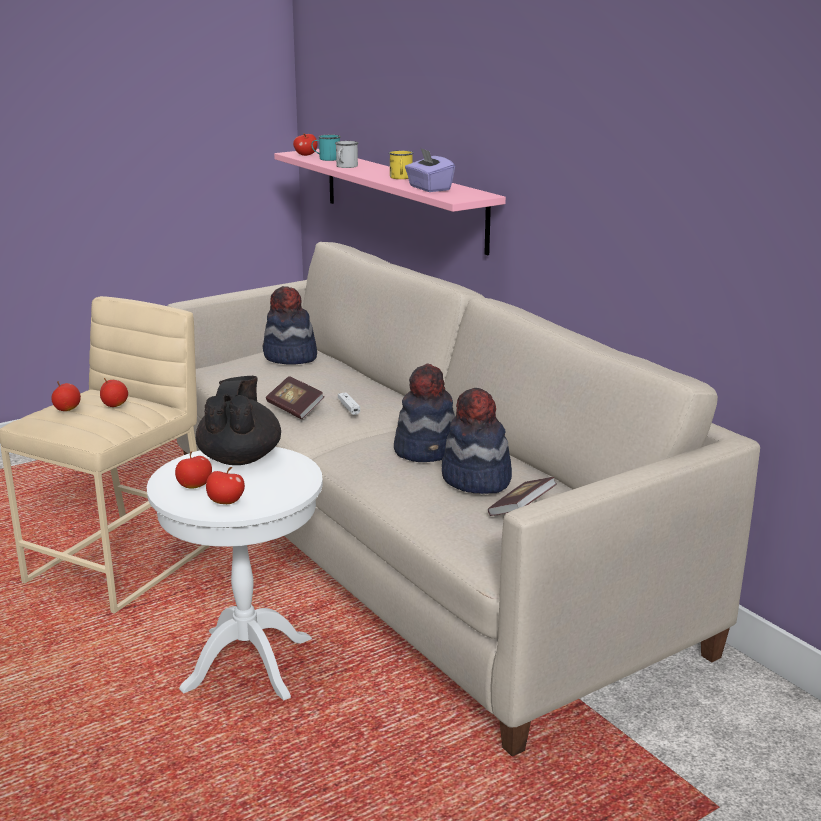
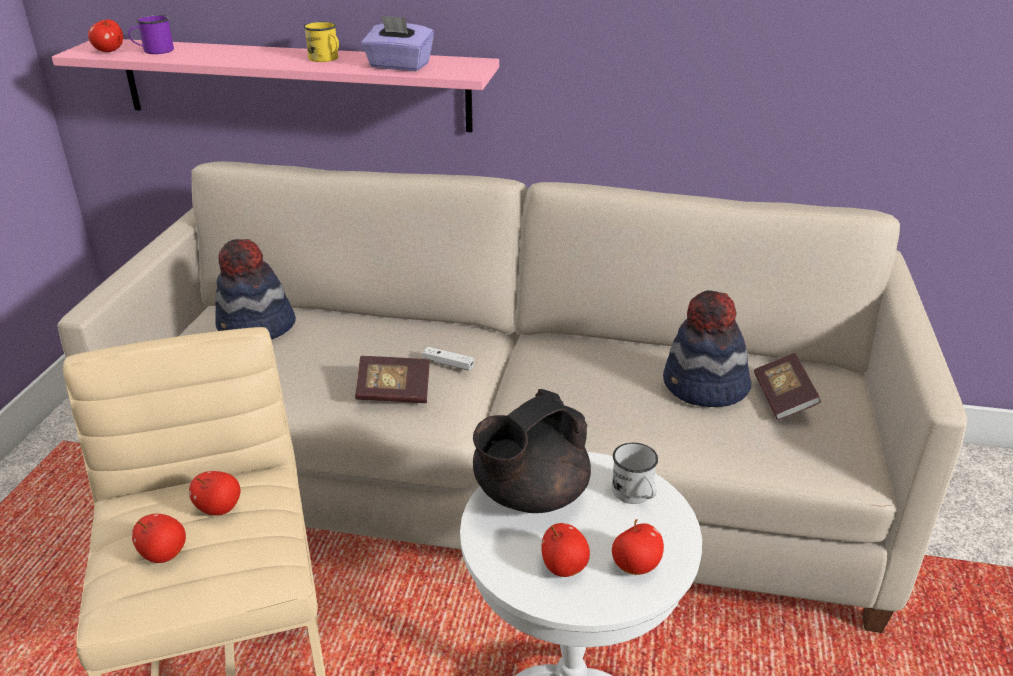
camera: 45 degrees left, 10 degrees up
black teapot [196,376,281,465] -> black teapot turned 90 degrees counterclockwise [473,389,591,513]
turquoise mug [311,135,341,161] -> purple mug [128,15,174,54]
white mug [335,141,358,168] -> white mug moved to [612,443,658,504]
hat [394,364,455,462] -> none

